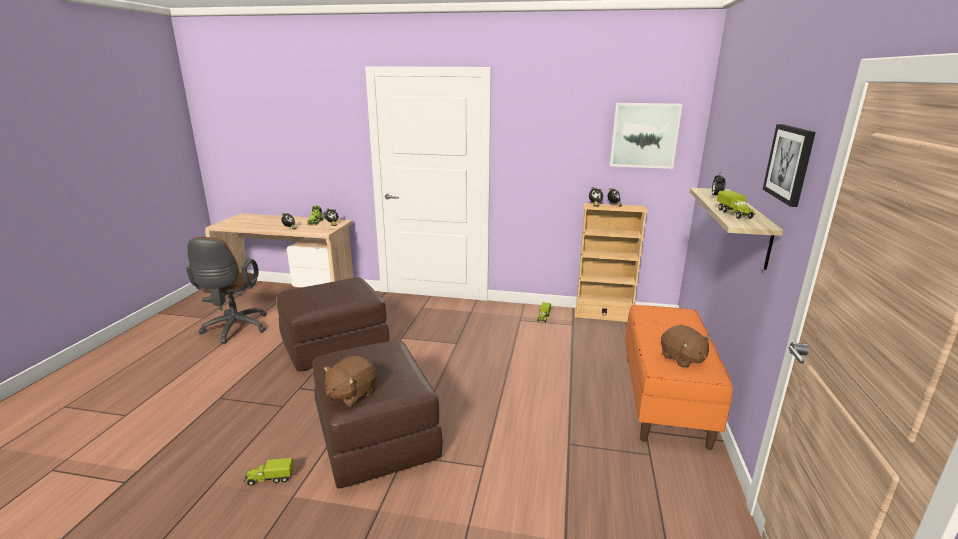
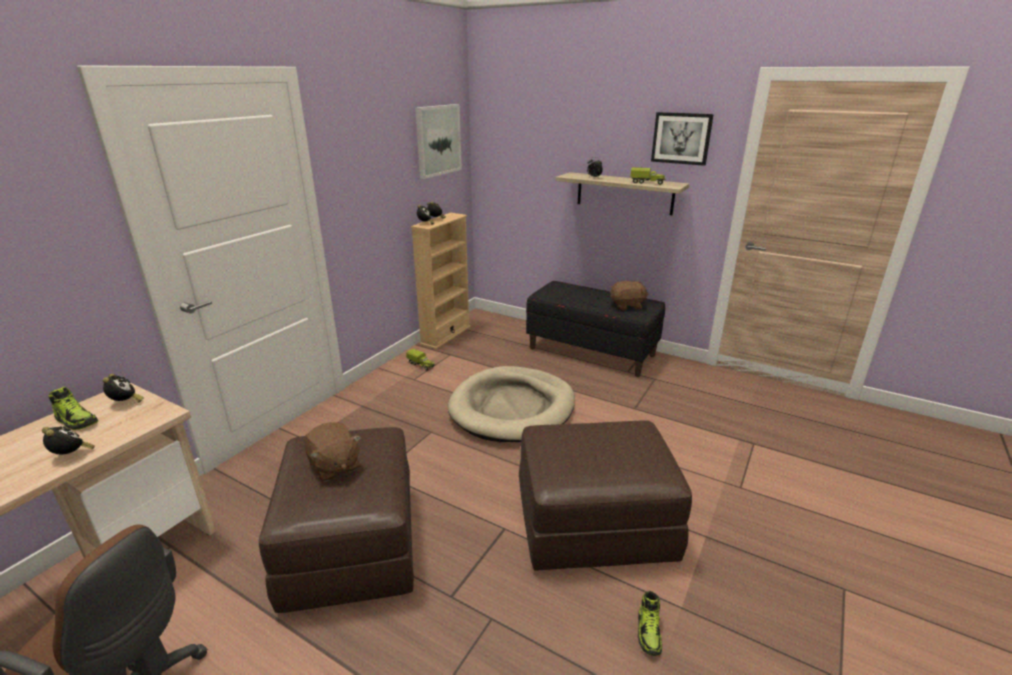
camera: 70 degrees left, 5 degrees up
toy truck [244,458,294,486] -> shoe [638,591,662,656]
brown plush toy [324,356,377,406] -> brown plush toy moved to [304,422,361,482]
orange bench [625,305,733,450] -> black bench [526,281,665,377]
none -> beige dog bed [448,366,575,442]

